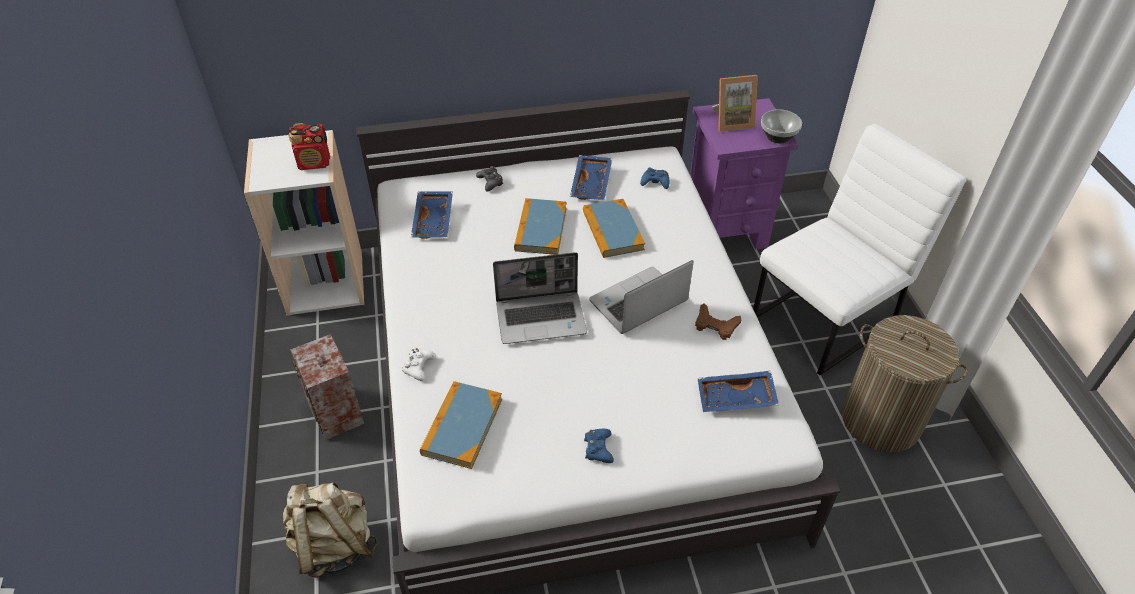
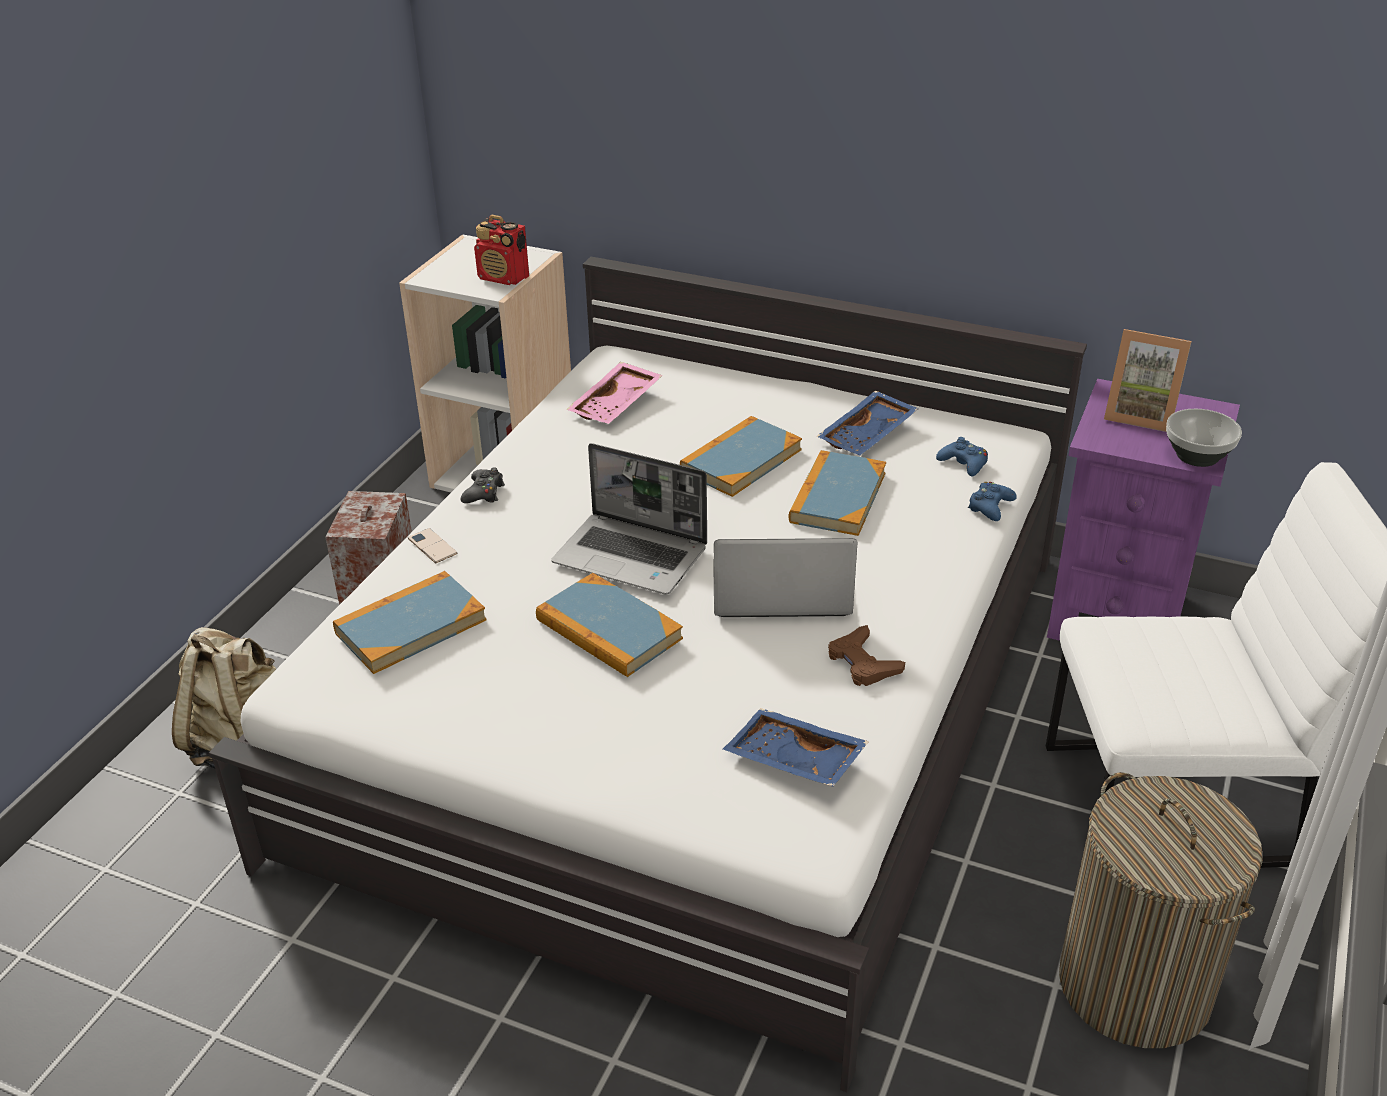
camera: 35 degrees right, 10 degrees down
white game controller [402,348,436,381] -> phone [408,528,457,563]
blue tray [411,191,453,239] -> pink tray [566,362,662,424]
black game controller [476,166,503,192] -> black game controller moved to [460,467,505,503]
blue game controller [584,429,614,463] -> blue game controller moved to [968,482,1017,521]
none -> book [536,573,683,677]

